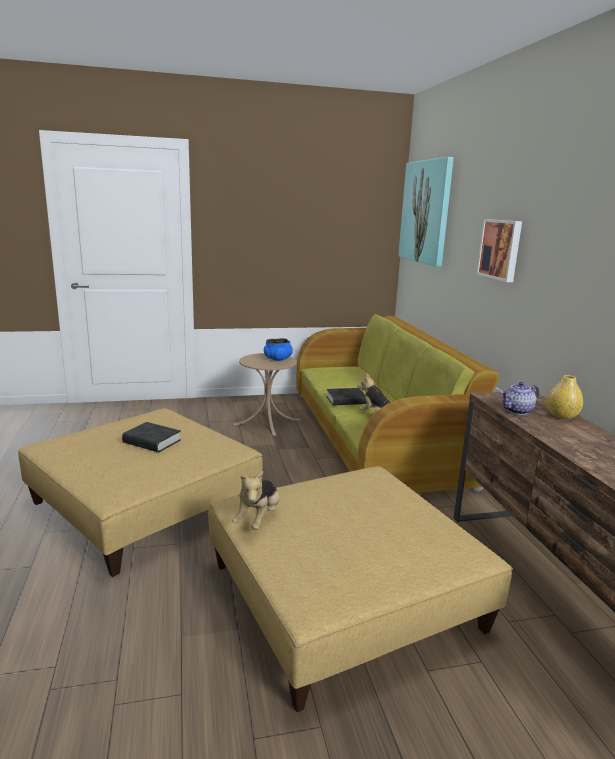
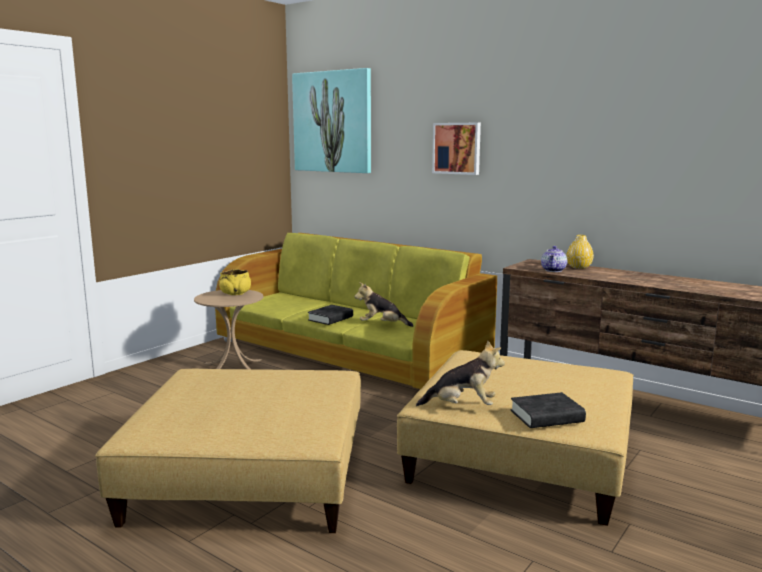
camera: 40 degrees left, 5 degrees down
black book [122,422,181,452] -> black book moved to [511,392,586,428]
plush toy [232,471,280,530] -> plush toy turned 60 degrees counterclockwise [416,341,505,406]
blue bowl [264,338,293,361] -> yellow bowl [219,269,251,295]

